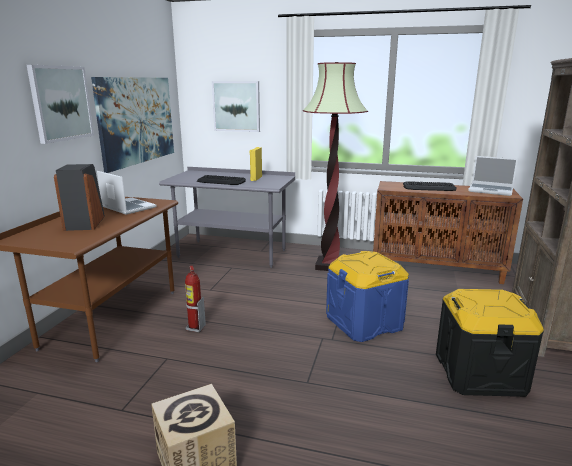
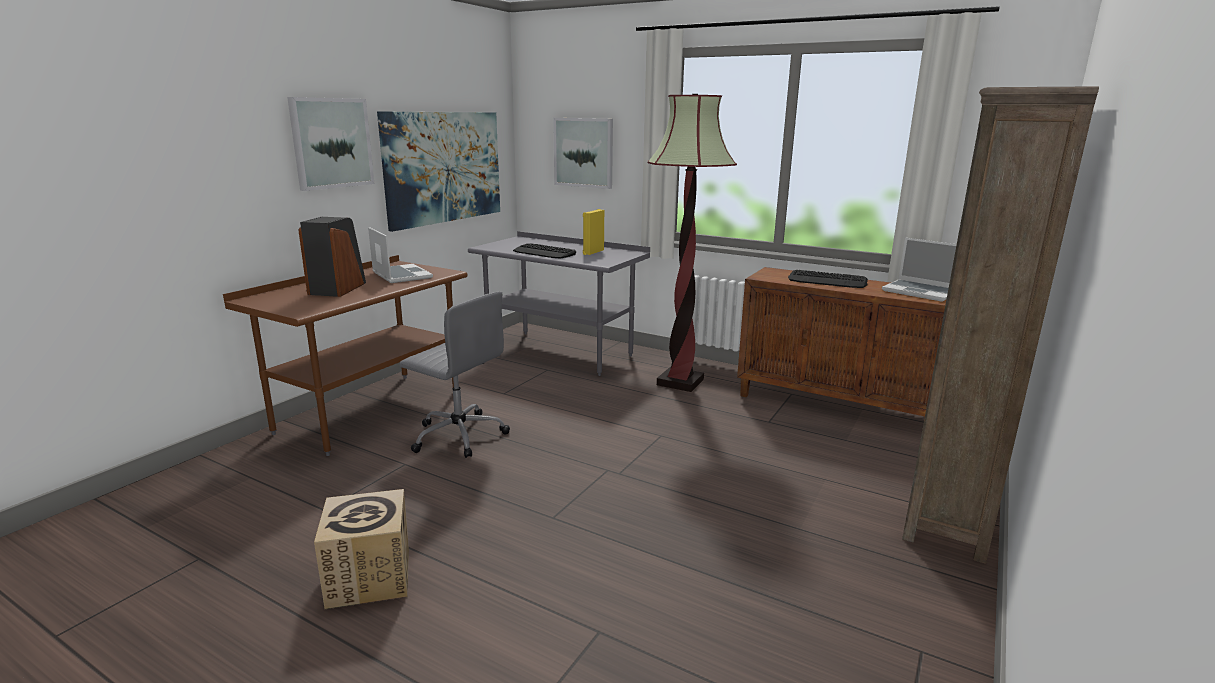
camera: 15 degrees right, 0 degrees up
fire extinguisher [185,266,206,332] -> grey office chair [399,292,510,458]
blue storage box [326,251,409,342] -> none
black storage box [436,289,544,397] -> none

